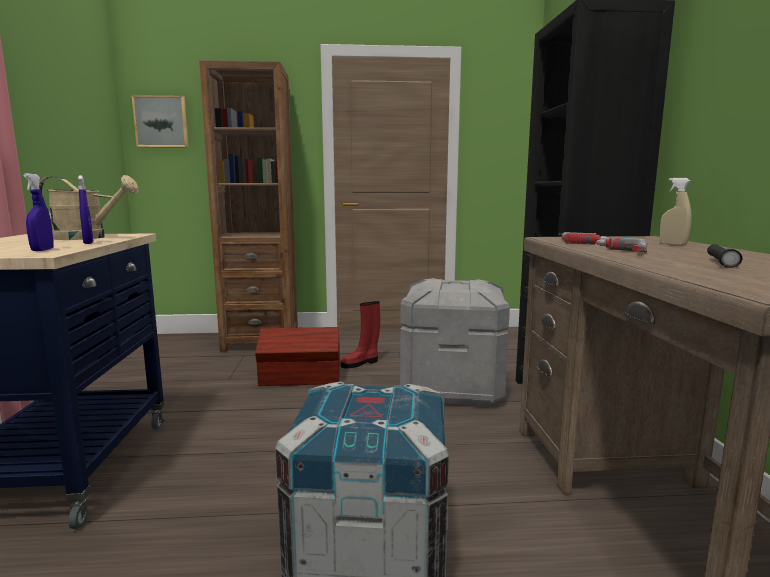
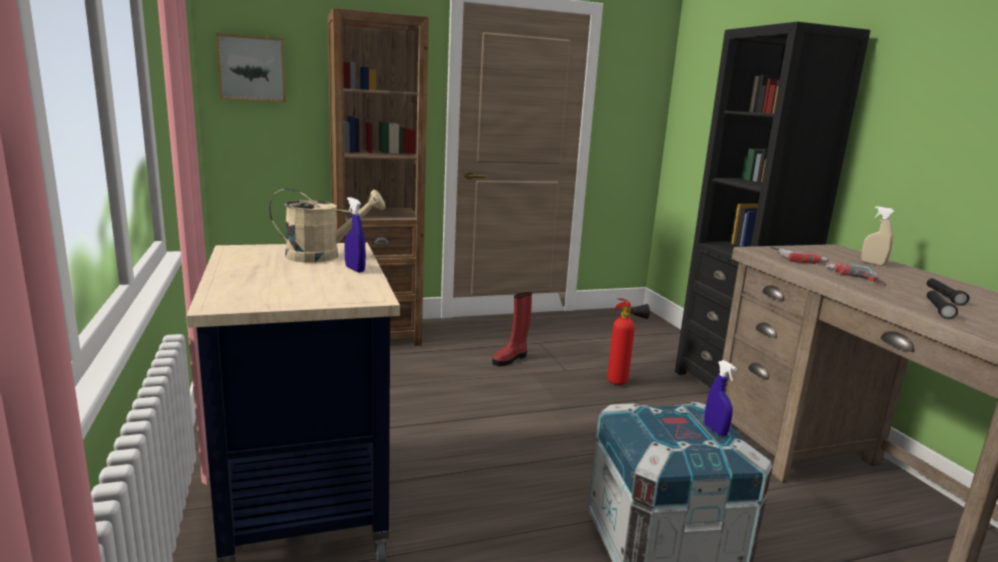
camera: 15 degrees left, 5 degrees up
blue spray bottle [23,173,53,251] -> blue spray bottle moved to [704,360,737,436]
brown storage box [255,327,340,386] -> none
grey storage box [400,278,510,406] -> fire extinguisher [607,298,650,385]
none -> black flashlight [927,290,958,319]

